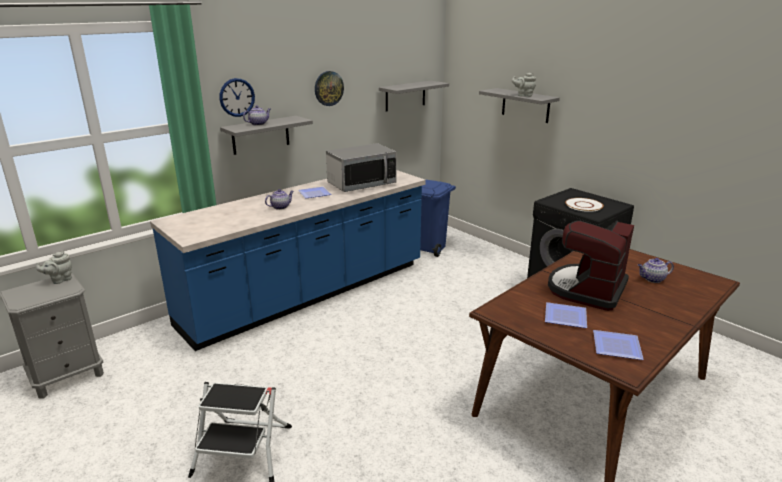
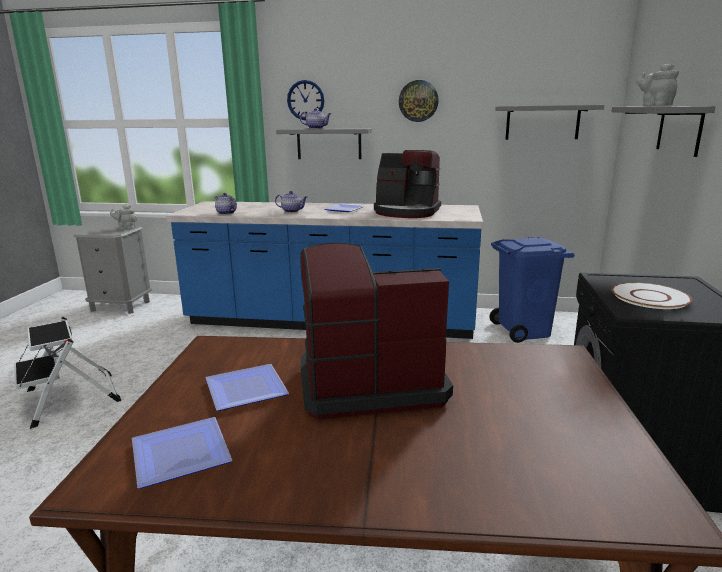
camera: 50 degrees right, 5 degrees down
microwave [326,143,397,192] -> coffee machine [374,150,441,218]
teapot [638,258,674,283] -> teapot moved to [215,193,237,215]

